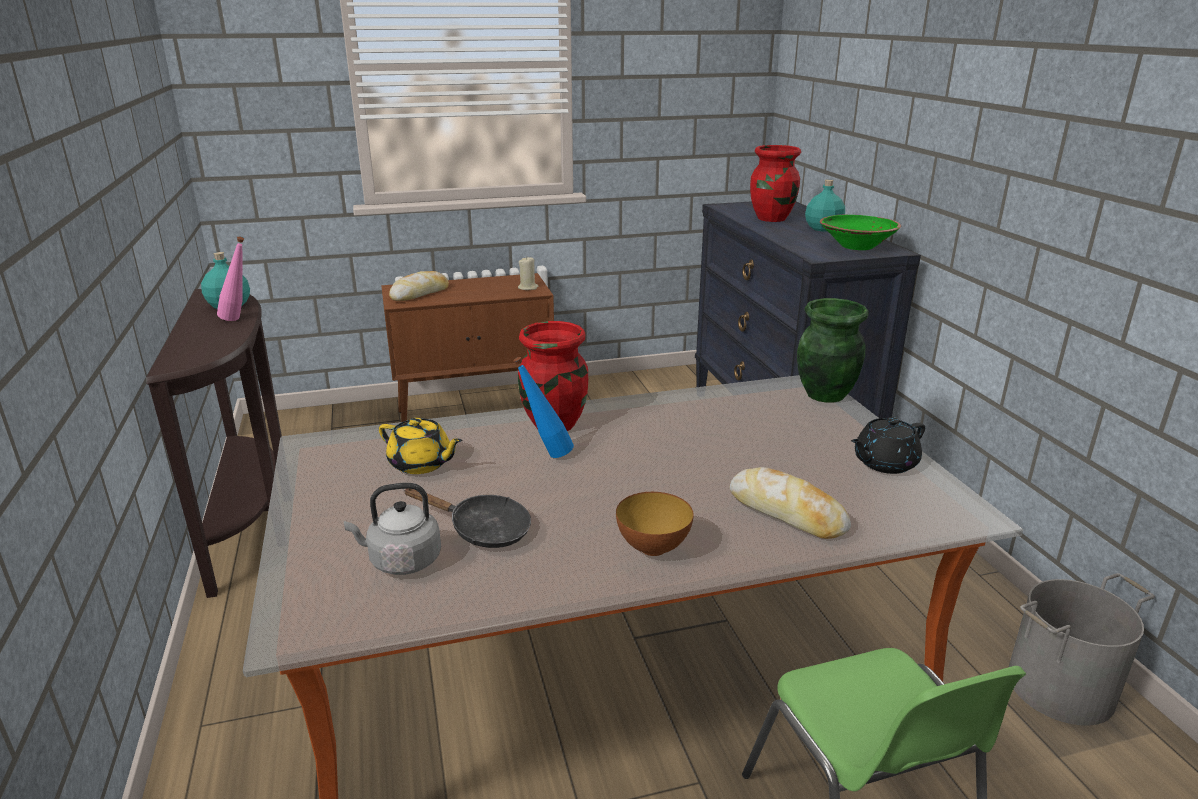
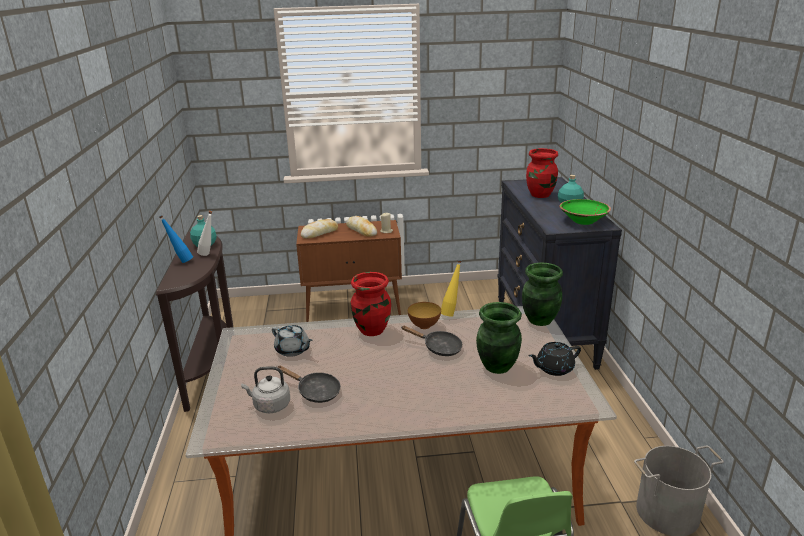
camera: 10 degrees right, 0 degrees up
pink bottle [217,237,244,321] -> white bottle [197,210,212,256]
yellow teapot [379,418,463,474] -> grey teapot [272,325,313,357]
blue bottle [513,357,574,458] -> blue bottle moved to [159,215,193,263]
bowl [616,492,694,556] -> bowl moved to [408,302,441,329]
bread [730,467,851,539] -> bread moved to [346,216,377,237]
none -> black frying pan [402,326,463,356]
none -> yellow bottle [441,260,461,317]
none -> green vase [476,302,522,374]

